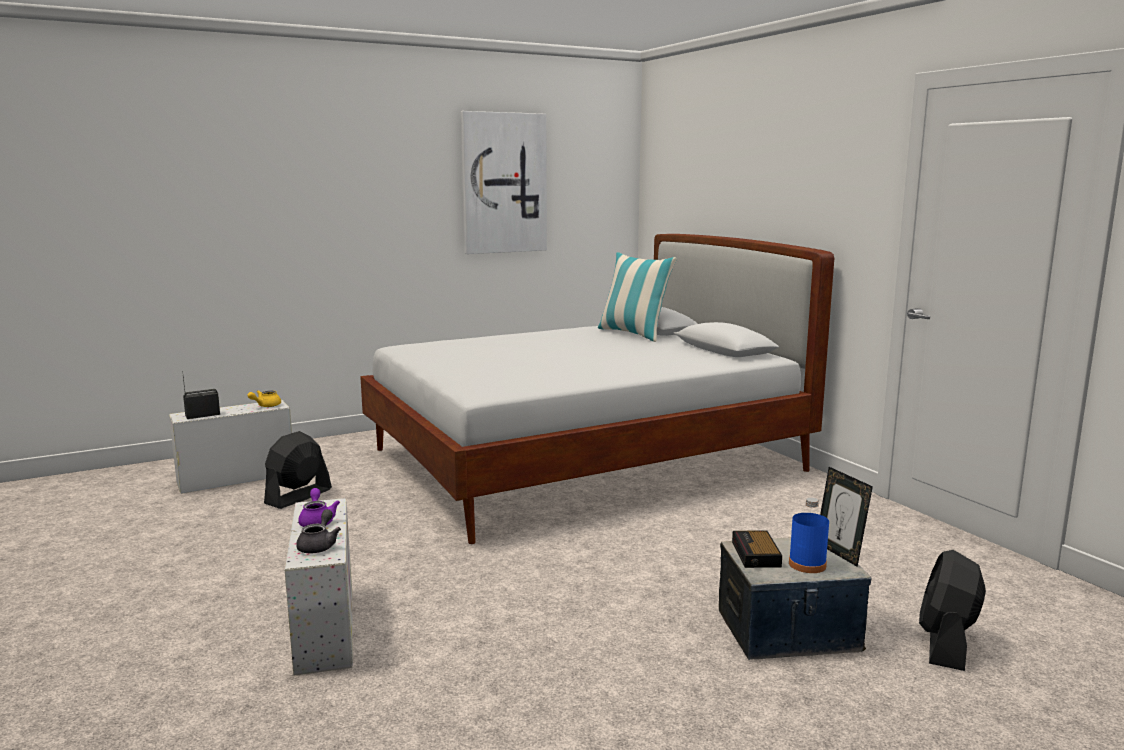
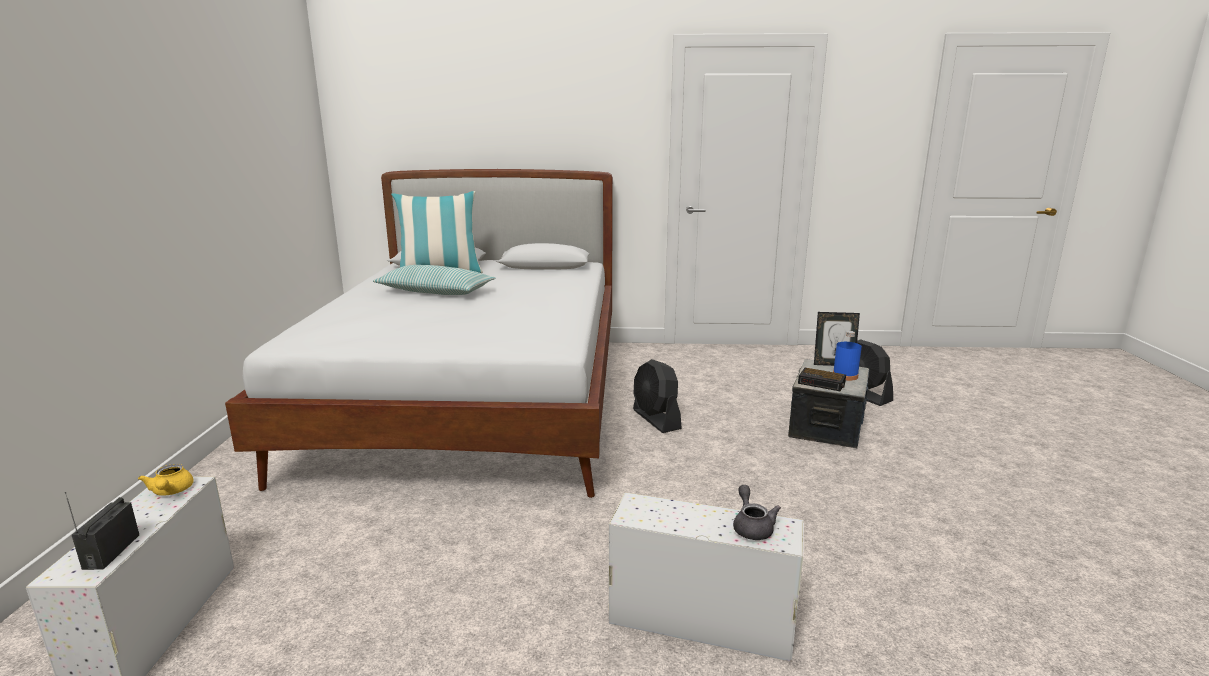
camera: 60 degrees left, 5 degrees up
black fan [264,431,332,509] -> black fan moved to [633,359,681,433]
grey teapot [296,509,341,553] -> grey teapot turned 45 degrees clockwise [733,485,781,540]
purple teapot [298,488,340,527] -> none
picture [461,111,547,254] -> none
none -> pillow [373,265,495,295]

